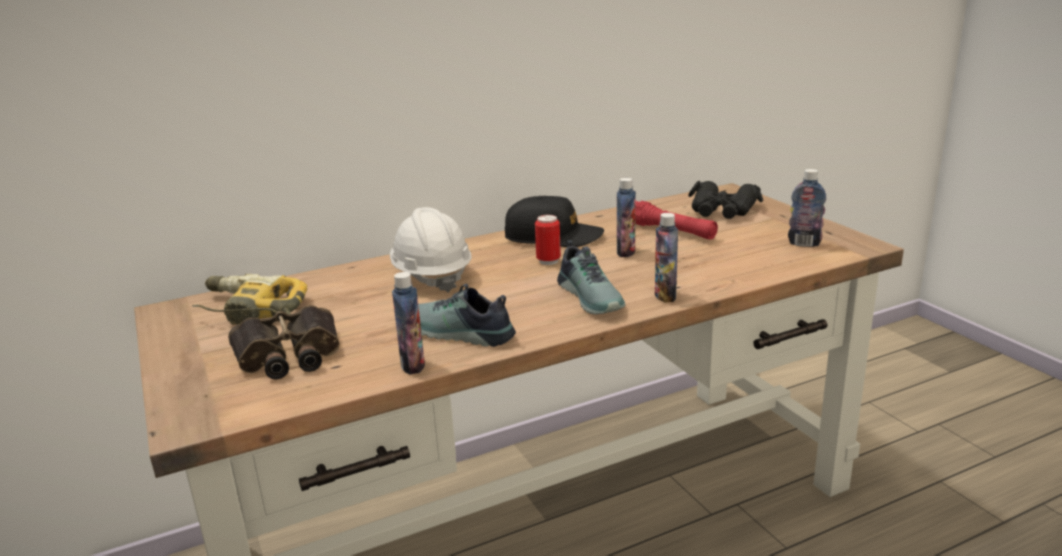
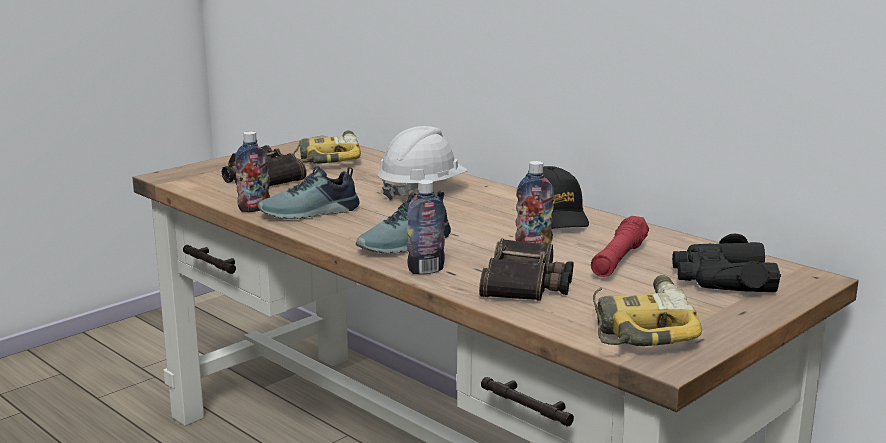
camera: 70 degrees right, 5 degrees down
shoe [418,284,516,347] -> shoe turned 120 degrees counterclockwise [258,166,360,219]
can [535,215,561,265] -> none
bottle [788,169,826,247] -> power drill [593,275,702,346]
none -> binoculars [479,238,574,301]

